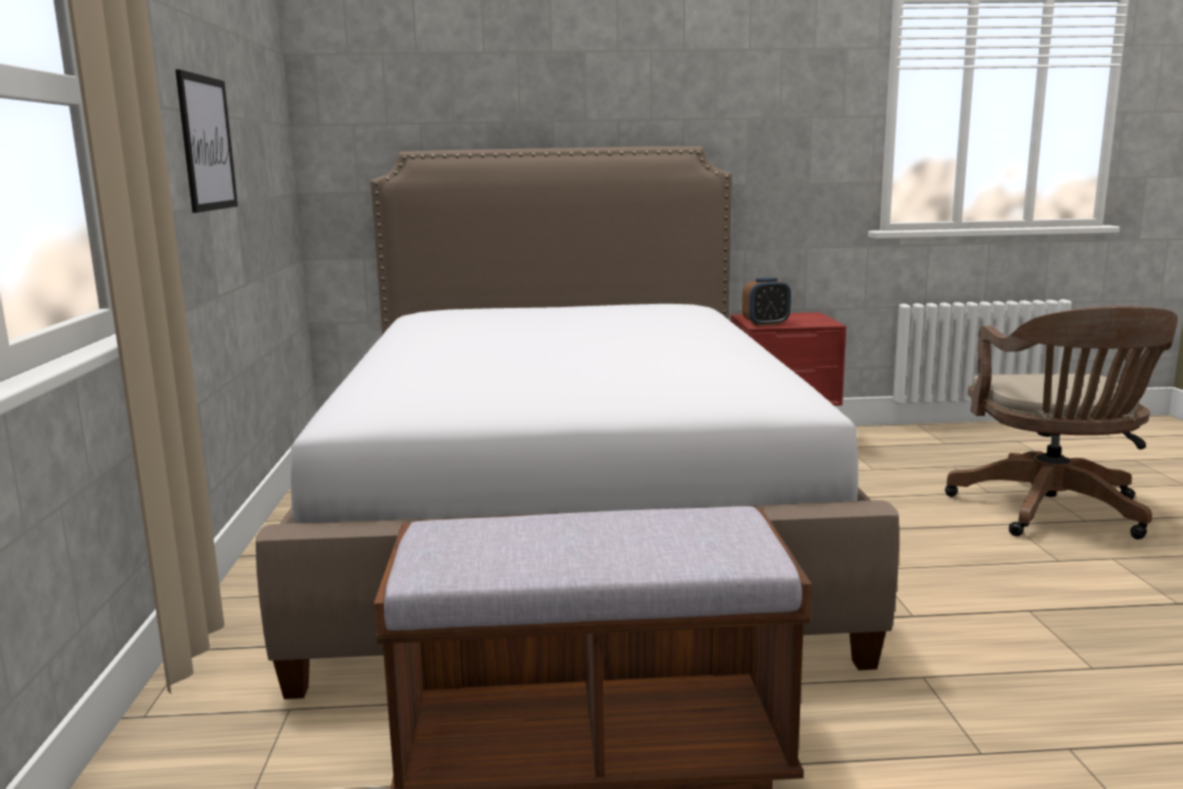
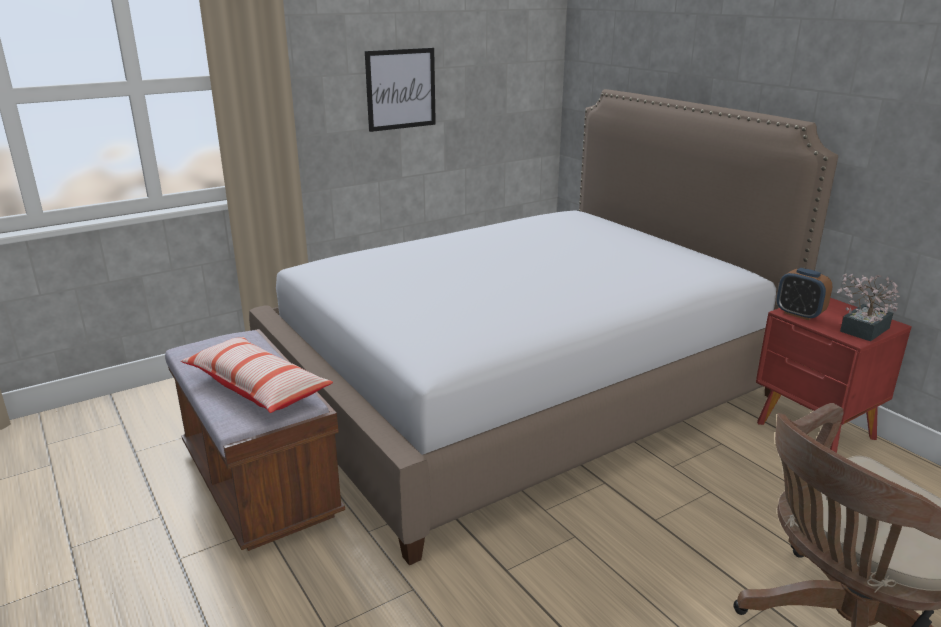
camera: 60 degrees right, 10 degrees up
none -> pillow [181,337,333,413]
none -> potted plant [837,273,900,341]

